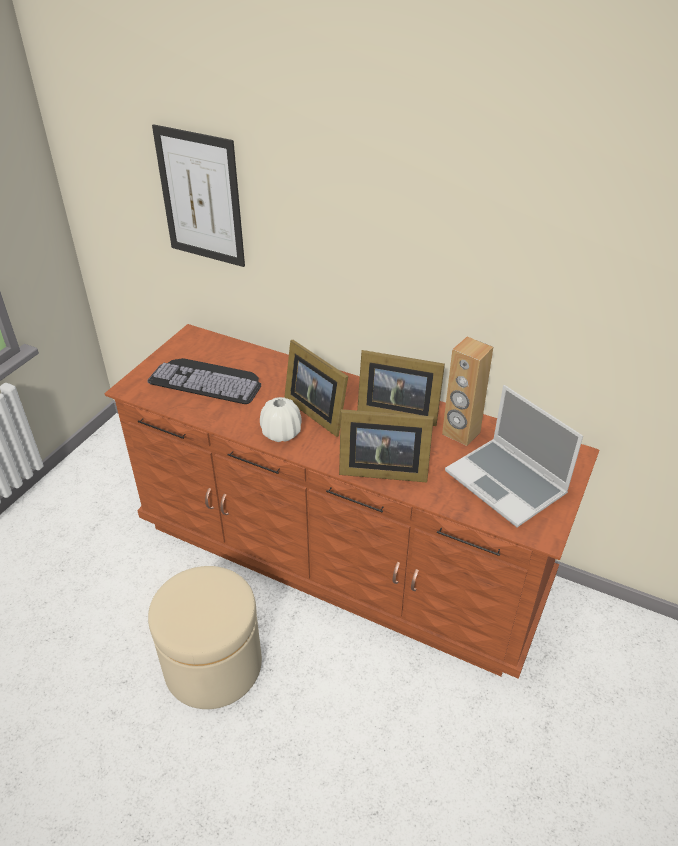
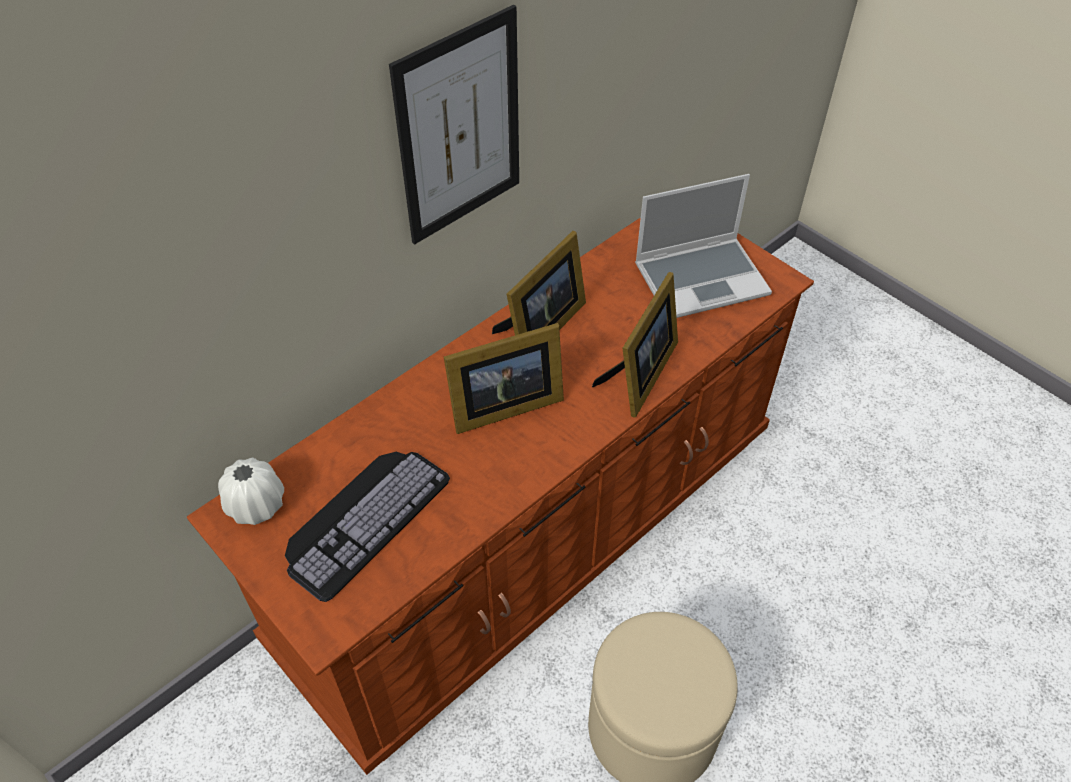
camera: 70 degrees left, 10 degrees up
picture [152,124,245,267] -> picture moved to [389,5,519,244]
white vase [260,397,302,442] -> white vase moved to [218,458,284,525]
brown speaker [442,337,493,446] -> none

